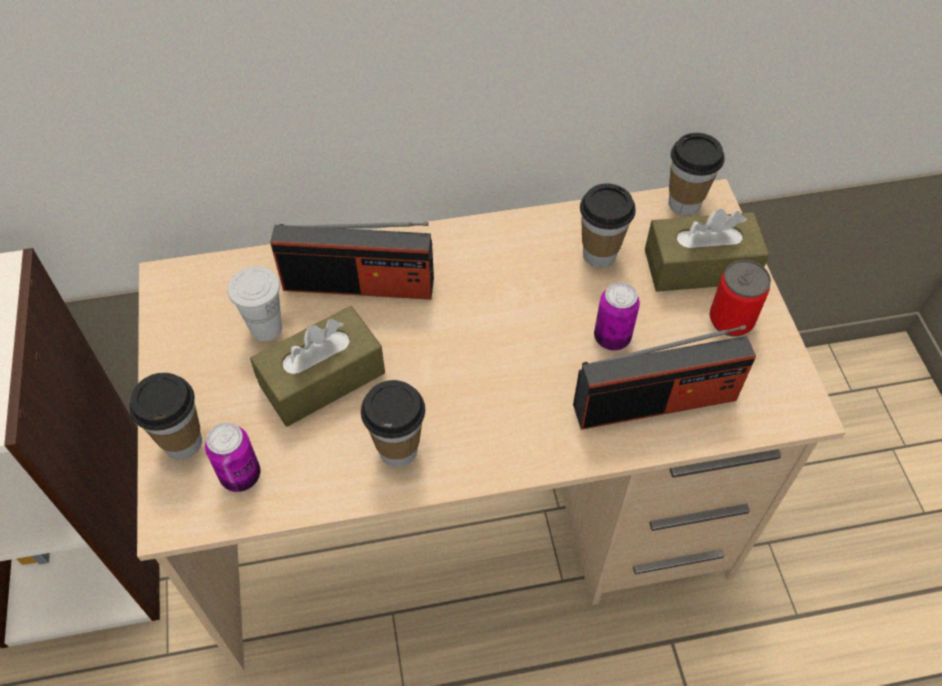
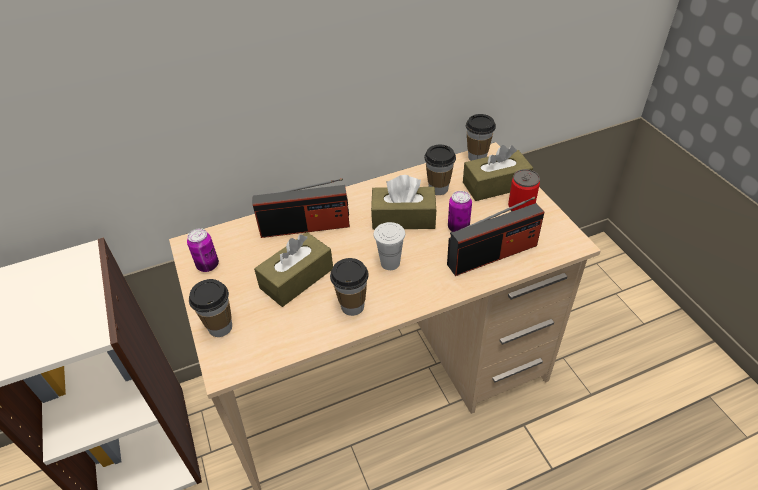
camera: 10 degrees left, 10 degrees down
can [205,423,260,492] -> can moved to [187,228,219,272]
white cup [227,266,282,341] -> white cup moved to [374,222,405,270]
none -> brown tissue box [371,175,437,230]

